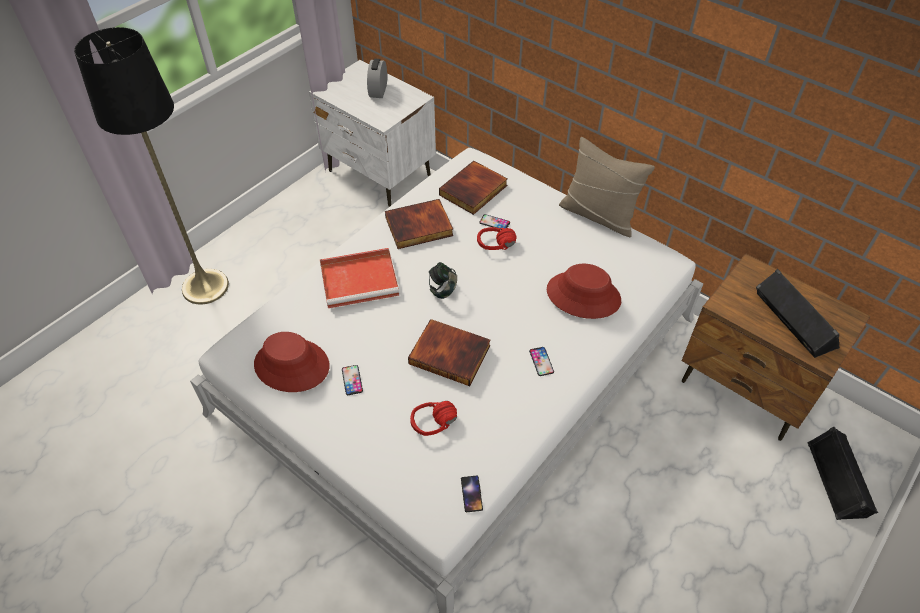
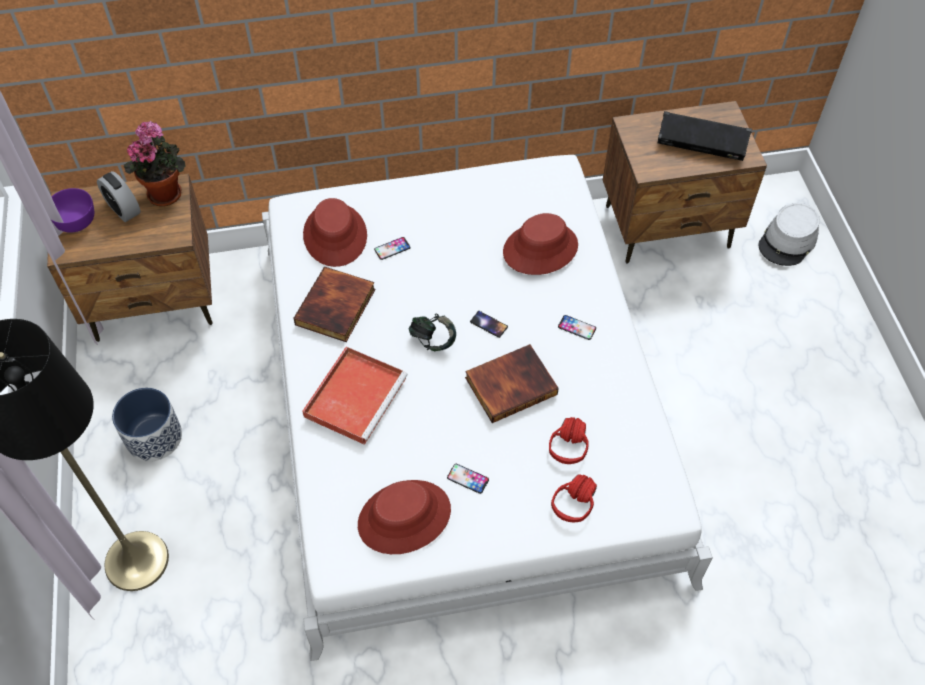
camera: 50 degrees left, 5 degrees up
white nightstand [309,60,436,207] -> brown nightstand [47,173,212,342]
book [439,161,508,215] -> red hat [303,198,367,267]
phone [461,476,483,512] -> phone moved to [470,311,508,338]
red headphones [477,227,517,250] -> red headphones moved to [551,474,597,522]
beige pillow [559,137,655,237] -> none
black speaker [807,427,878,520] -> grey hat [758,203,820,266]
none -> purple bowl [51,188,94,233]
none -> planter [112,388,182,462]
none -> potted plant [124,120,185,206]

